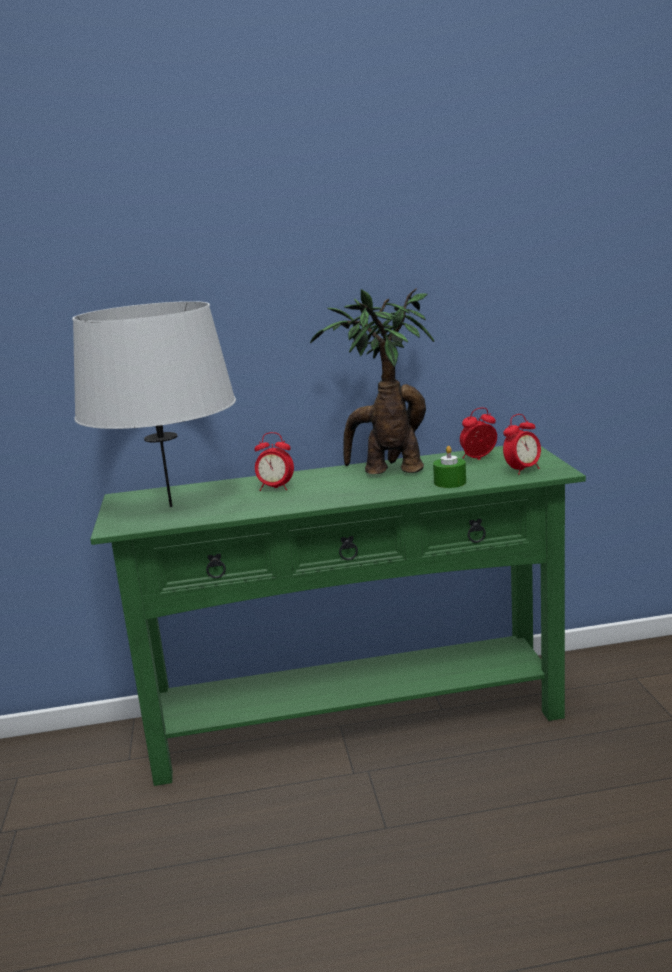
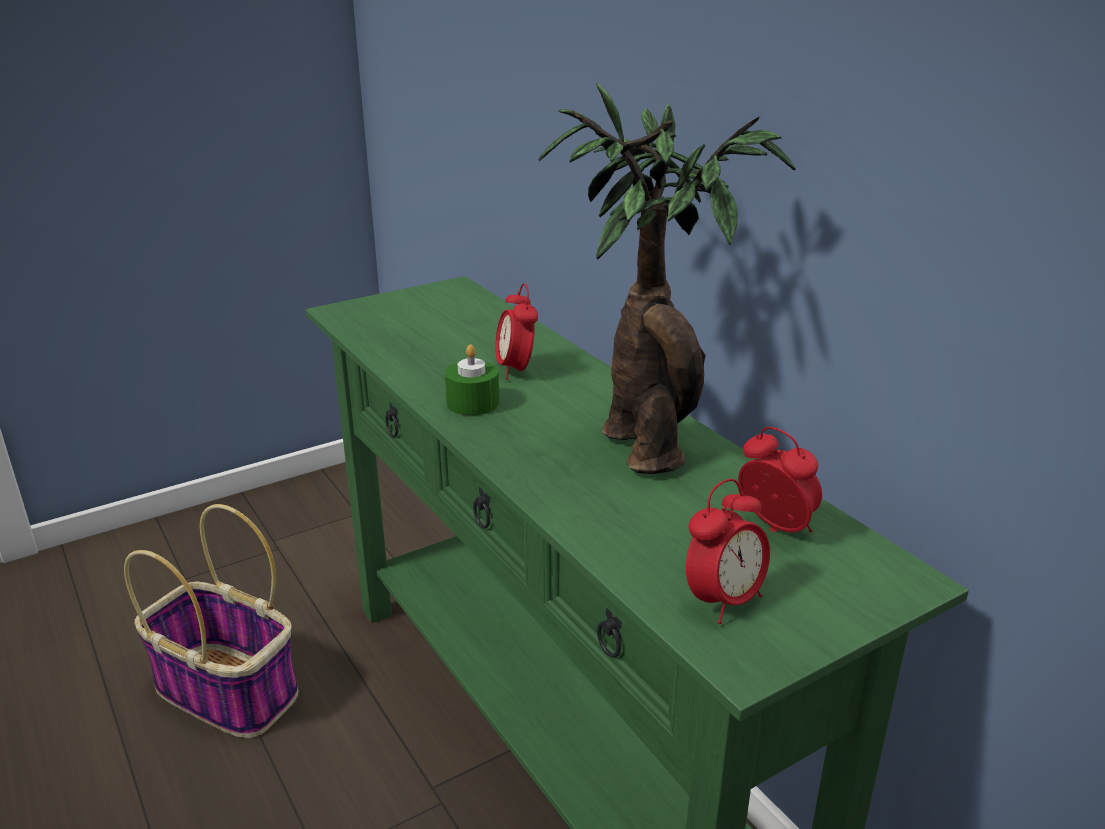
camera: 65 degrees right, 10 degrees up
grey table lamp [72,301,236,507] -> none
green candle [433,446,466,488] -> green candle moved to [445,344,499,415]
alarm clock [503,414,541,475] -> alarm clock turned 75 degrees counterclockwise [686,479,770,624]
none -> basket [124,504,298,738]

